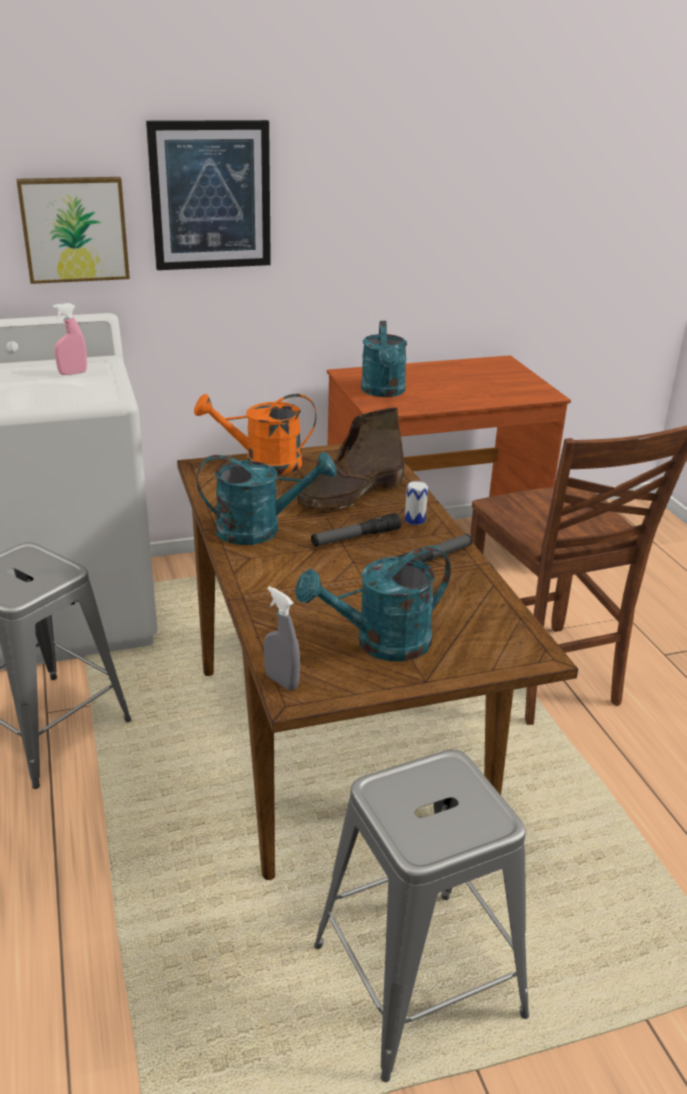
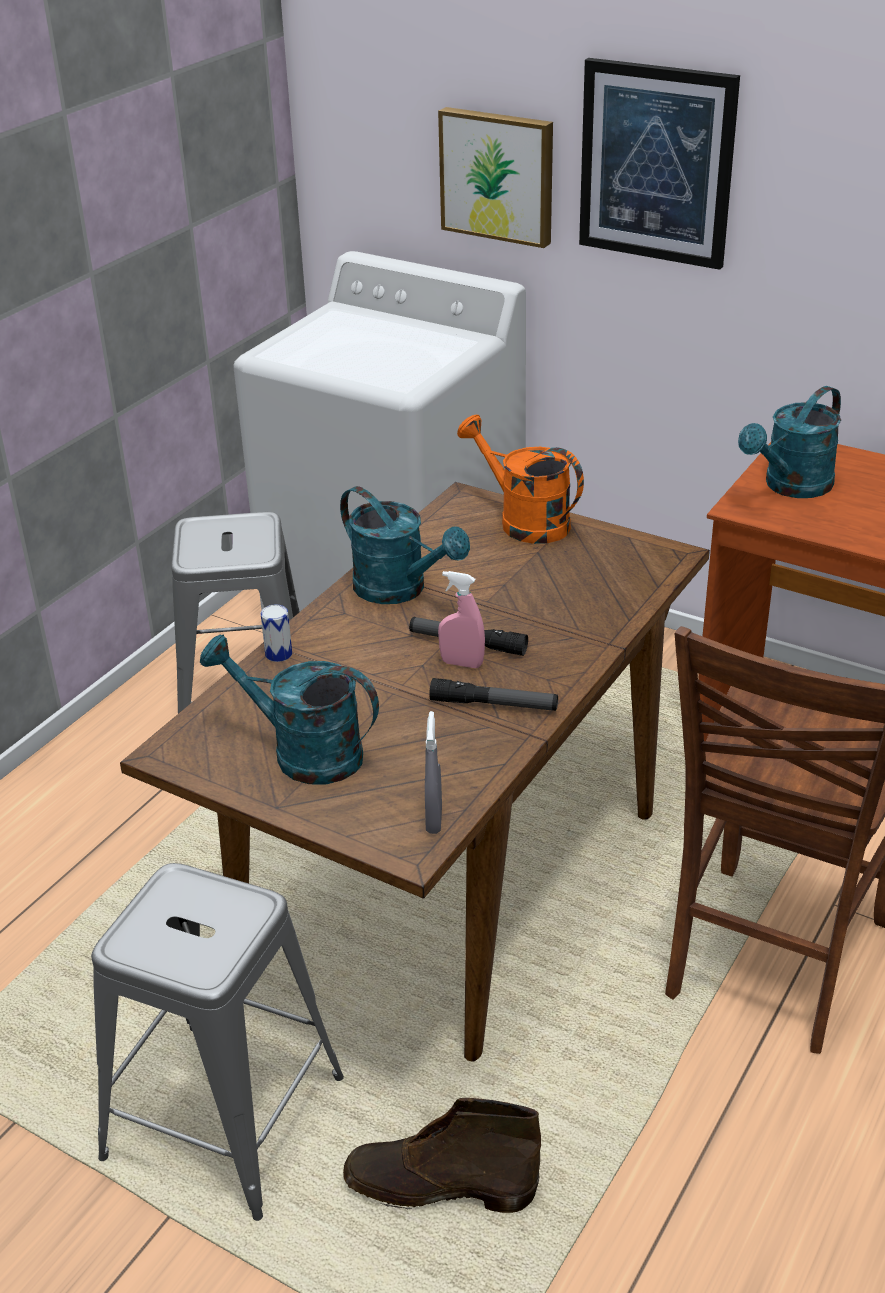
camera: 50 degrees right, 5 degrees up
pink spray bottle [53,303,87,375] -> pink spray bottle moved to [438,571,485,668]
grey spray bottle [263,586,300,690] -> grey spray bottle moved to [425,711,442,834]
brown boot [297,407,404,510] -> brown boot moved to [343,1098,541,1213]
can [405,481,428,525] -> can moved to [261,604,292,662]

